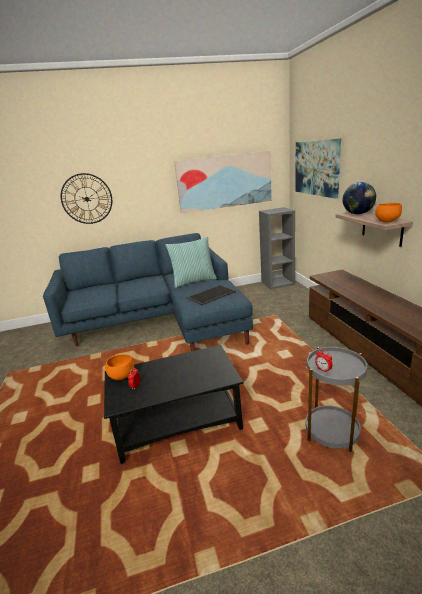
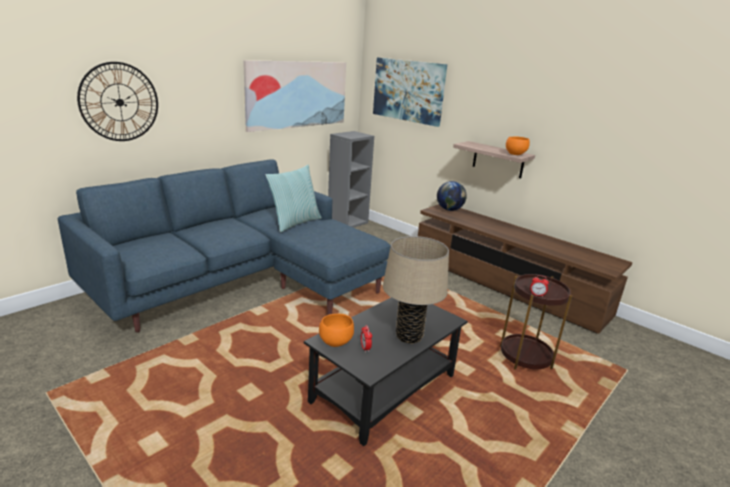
camera: 35 degrees left, 0 degrees up
tray [187,285,236,305] -> none
grey side table [306,347,367,452] -> brown side table [500,274,572,370]
globe [342,182,376,214] -> globe moved to [437,181,467,211]
none -> beige table lamp [383,236,449,344]

